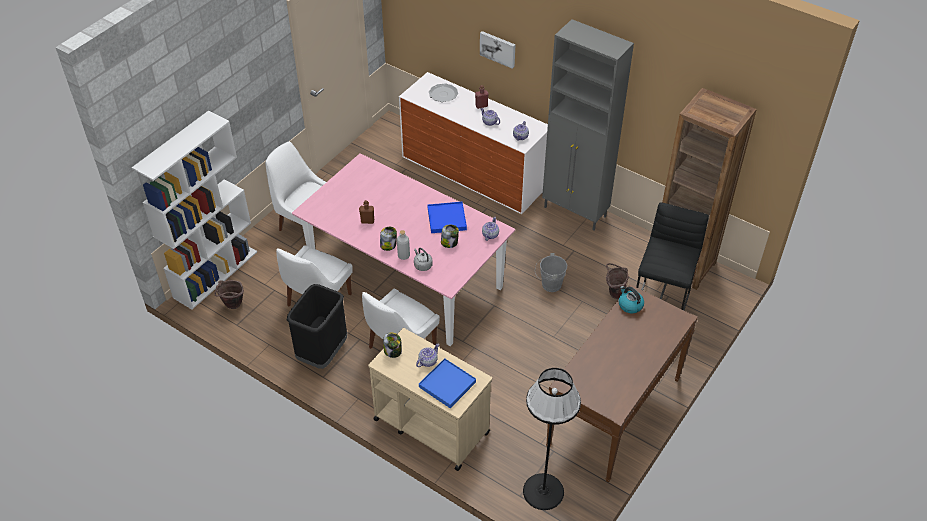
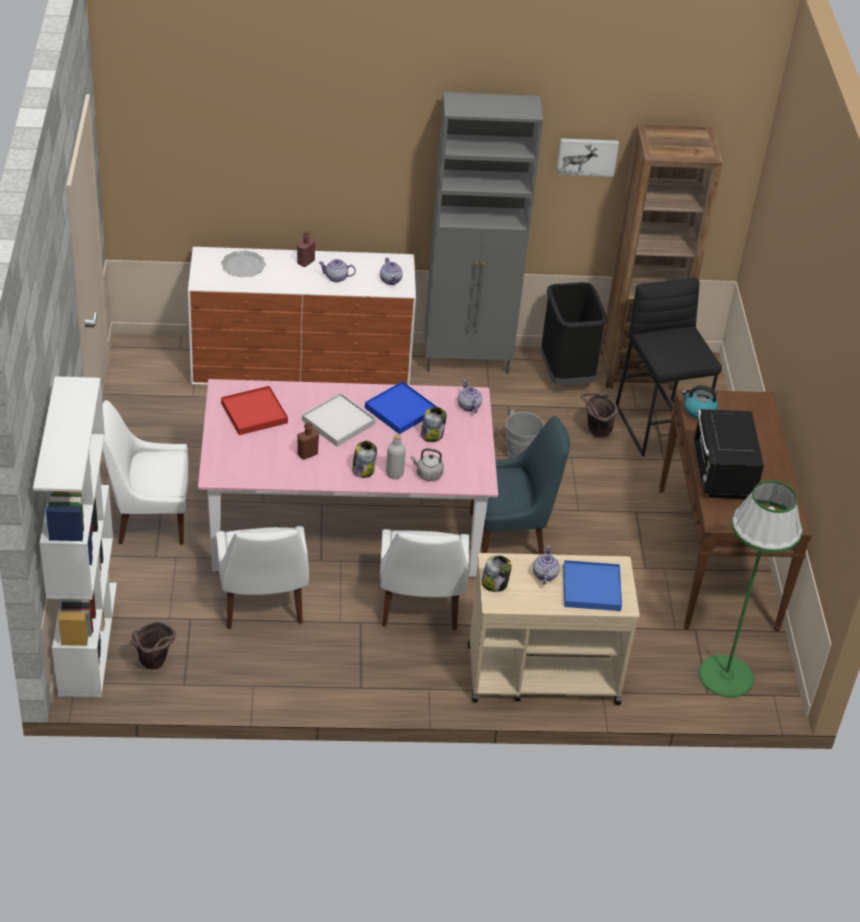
camera: 40 degrees left, 5 degrees down
black trash can [287,284,347,369] -> black trash can moved to [541,282,607,385]
picture [480,31,515,69] -> picture moved to [557,138,619,177]
black floor lamp [523,368,581,510] -> green floor lamp [699,480,803,698]
none -> red tray [221,386,288,435]
none -> white tray [302,393,375,447]
none -> blue chair [470,416,570,554]
none -> black microwave [694,409,764,499]

